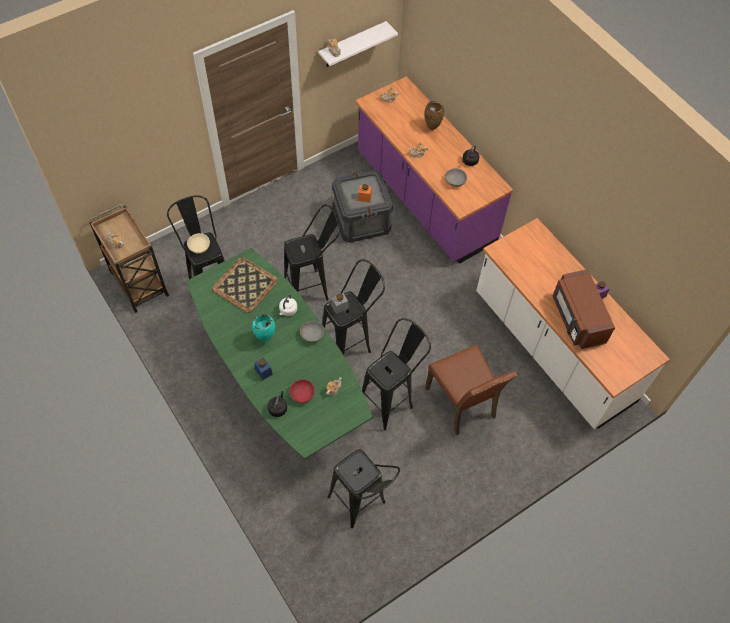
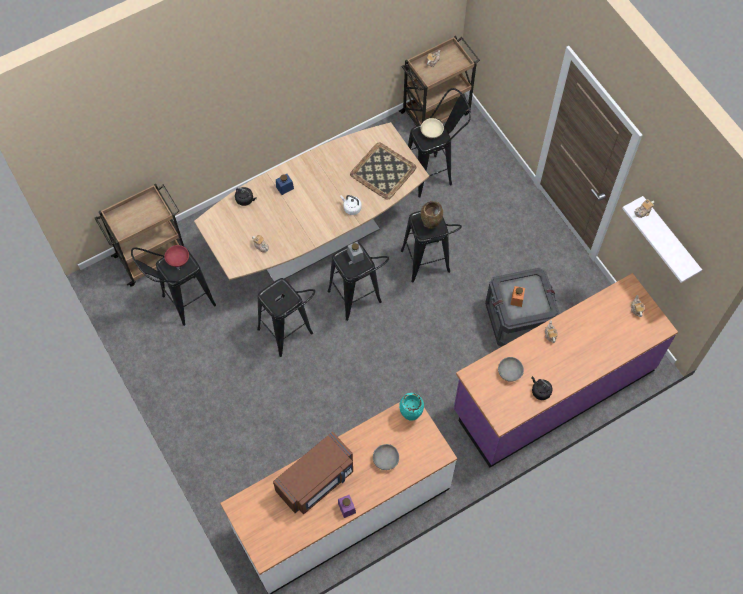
camera: 95 degrees right, 5 degrees up
green dining table [187,248,373,459] -> brown dining table [194,122,429,282]
turquoise vase [252,314,275,342] -> turquoise vase moved to [399,393,424,421]
red bowl [290,379,315,403] -> red bowl moved to [164,245,189,267]
grey bowl [300,321,324,342] -> grey bowl moved to [373,444,399,470]
brown vase [424,101,444,130] -> brown vase moved to [421,201,443,229]
brown chair [425,344,517,435] -> none
brown microwave [553,269,615,349] -> brown microwave turned 150 degrees clockwise [273,431,353,514]
none -> brown cart [95,184,184,286]

